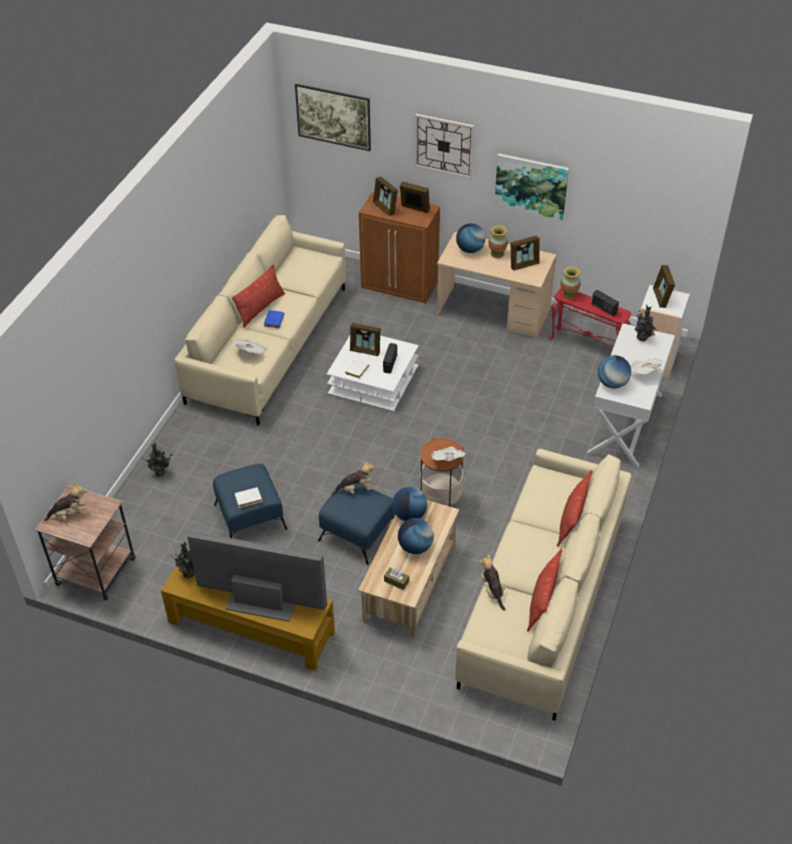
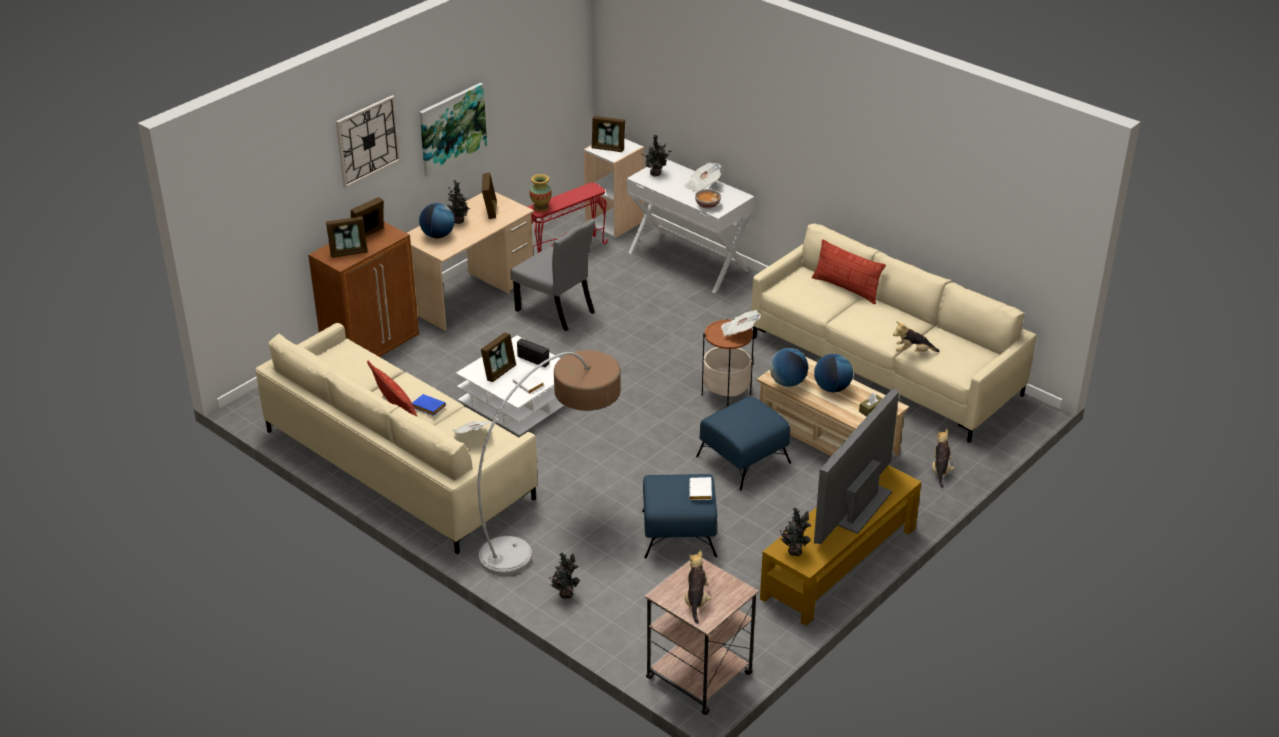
camera: 70 degrees left, 10 degrees down
picture [295,84,371,151] -> none
plush toy [332,460,375,494] -> plush toy moved to [932,429,955,488]
vase [488,226,508,258] -> potted plant [447,180,471,224]
pillow [527,548,562,632] -> none
radio [592,290,619,317] -> none
globe [598,355,631,389] -> bowl [695,189,721,209]
none -> floor lamp [477,350,621,576]
none -> grey chair [511,218,596,331]

